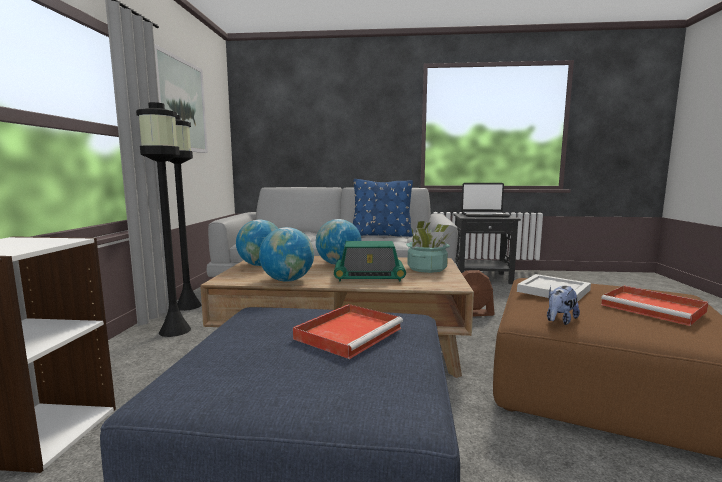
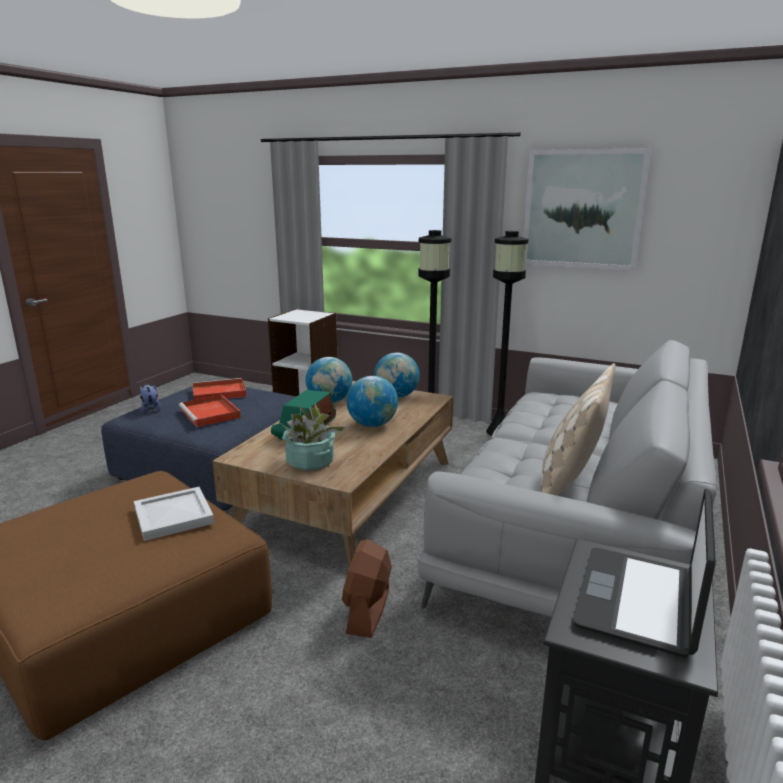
camera: 110 degrees right, 10 degrees up
blue pillow [353,179,413,237] -> beige pillow [541,363,616,496]
plush toy [547,286,580,325] -> plush toy moved to [140,384,161,413]
red tray [601,286,708,326] -> red tray moved to [192,378,247,400]

